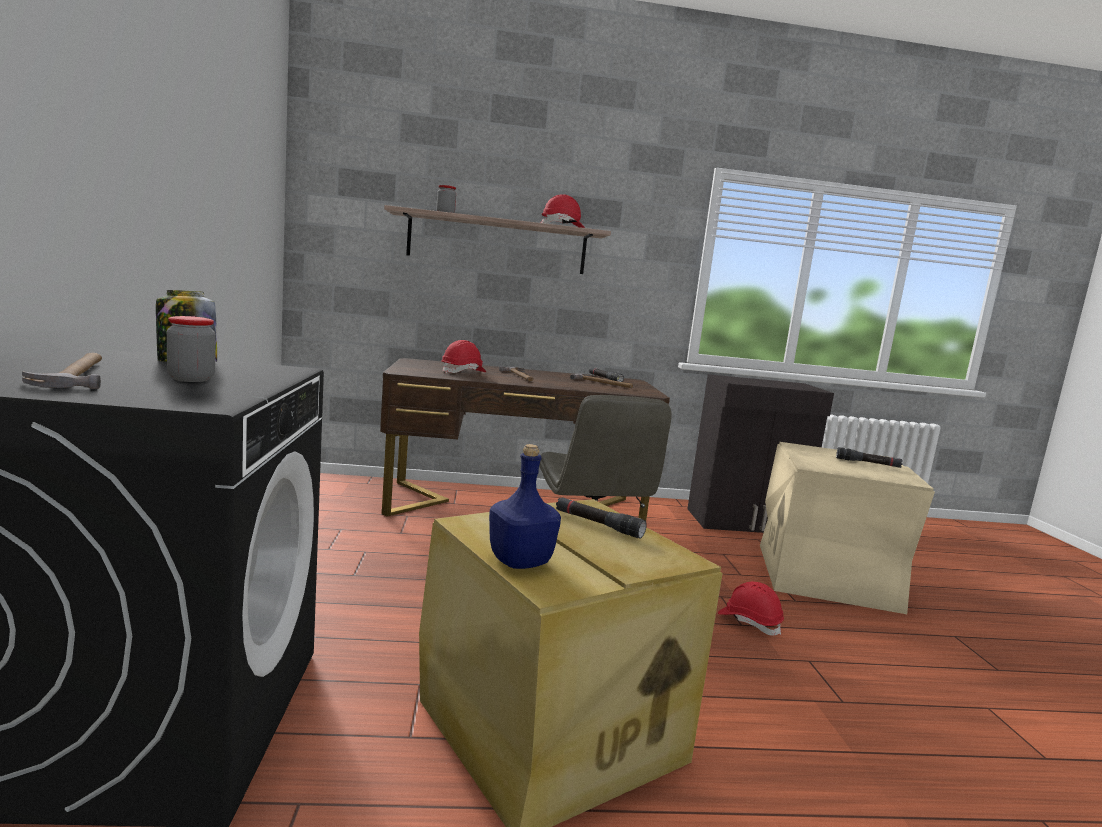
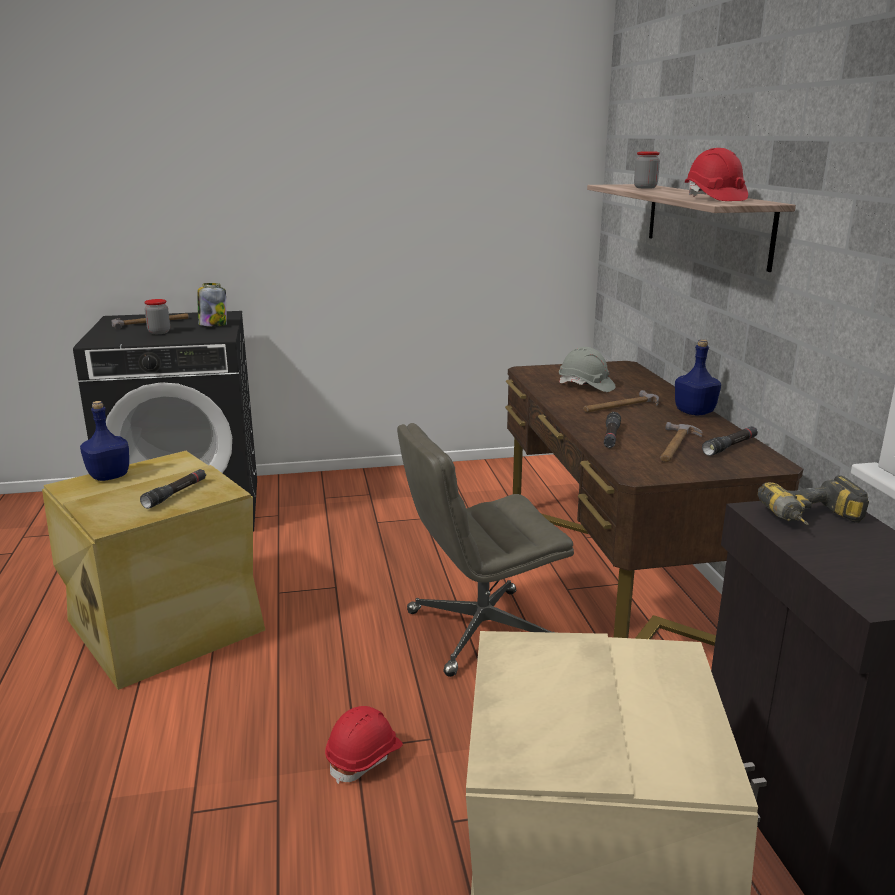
camera: 85 degrees right, 10 degrees up
red hard hat [441,340,486,374] -> grey hard hat [559,347,616,392]
black flashlight [836,447,903,468] -> black flashlight moved to [604,412,621,448]
none -> blue bottle [675,339,721,415]
none -> power drill [758,475,869,525]

